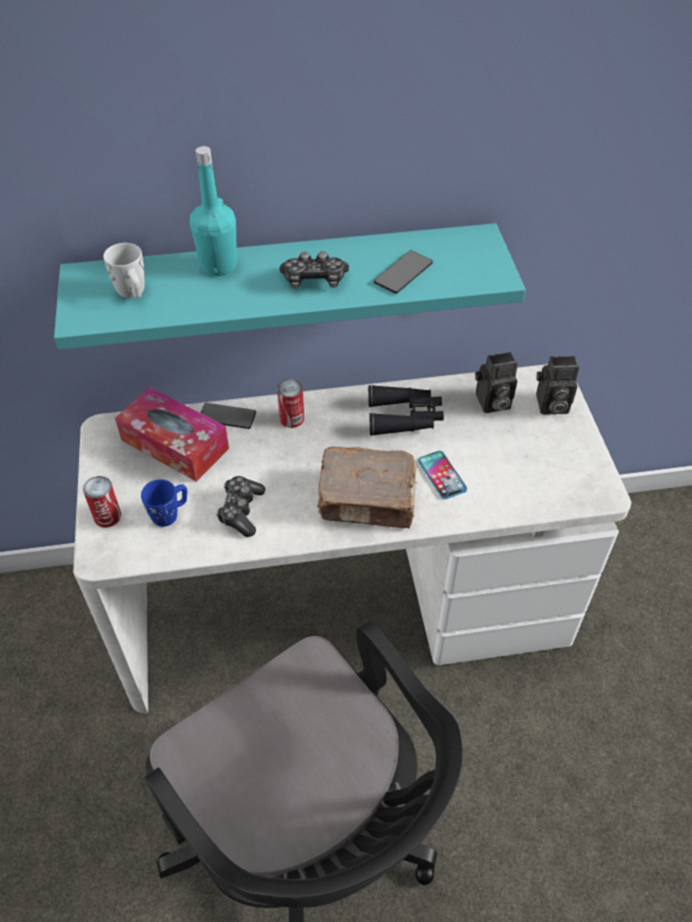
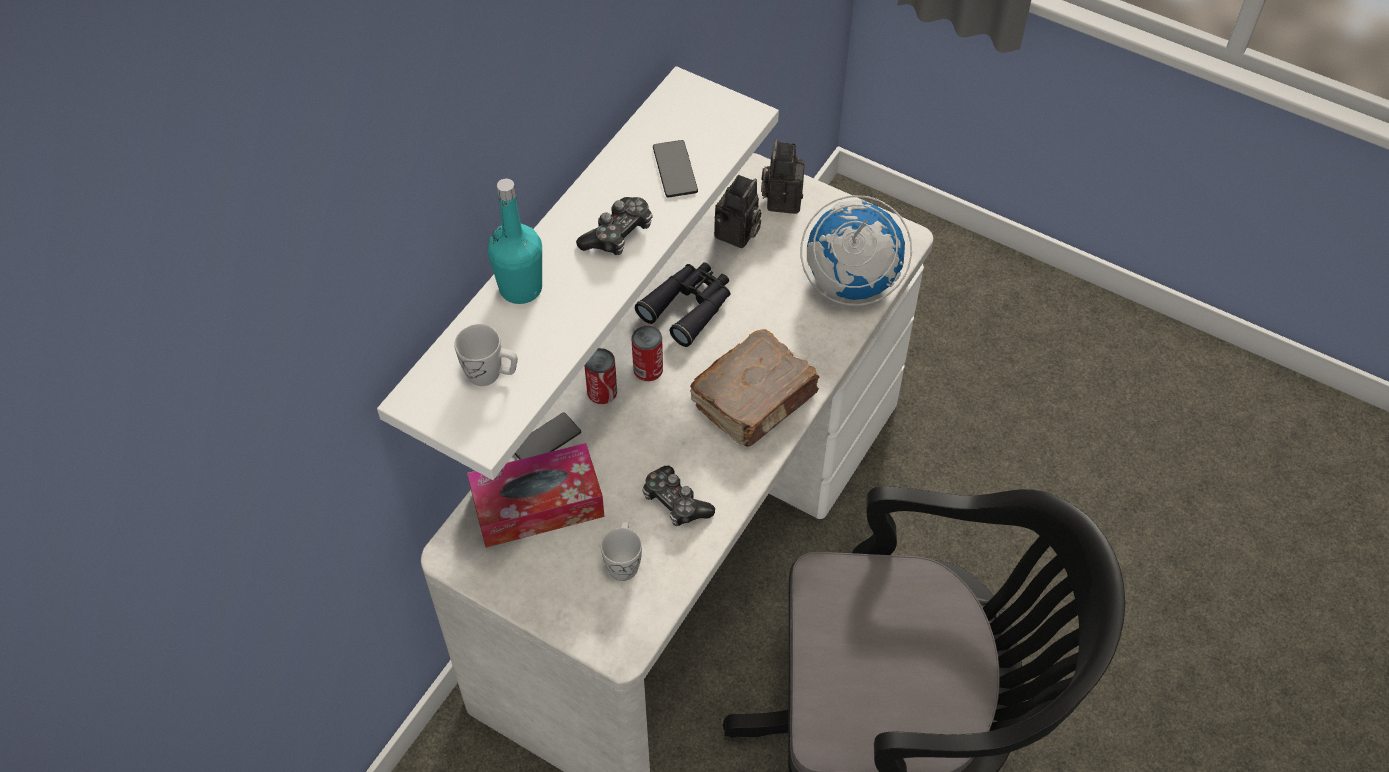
camera: 50 degrees left, 5 degrees up
turquoise shelf [54,223,526,350] -> white shelf [377,66,779,480]
can [83,476,121,527] -> can moved to [632,326,663,381]
blue mug [141,479,187,527] -> white mug [601,522,642,581]
phone [418,451,467,499] -> none
camera [536,356,580,415] -> camera turned 150 degrees clockwise [761,139,805,214]
none -> globe [800,195,912,306]

